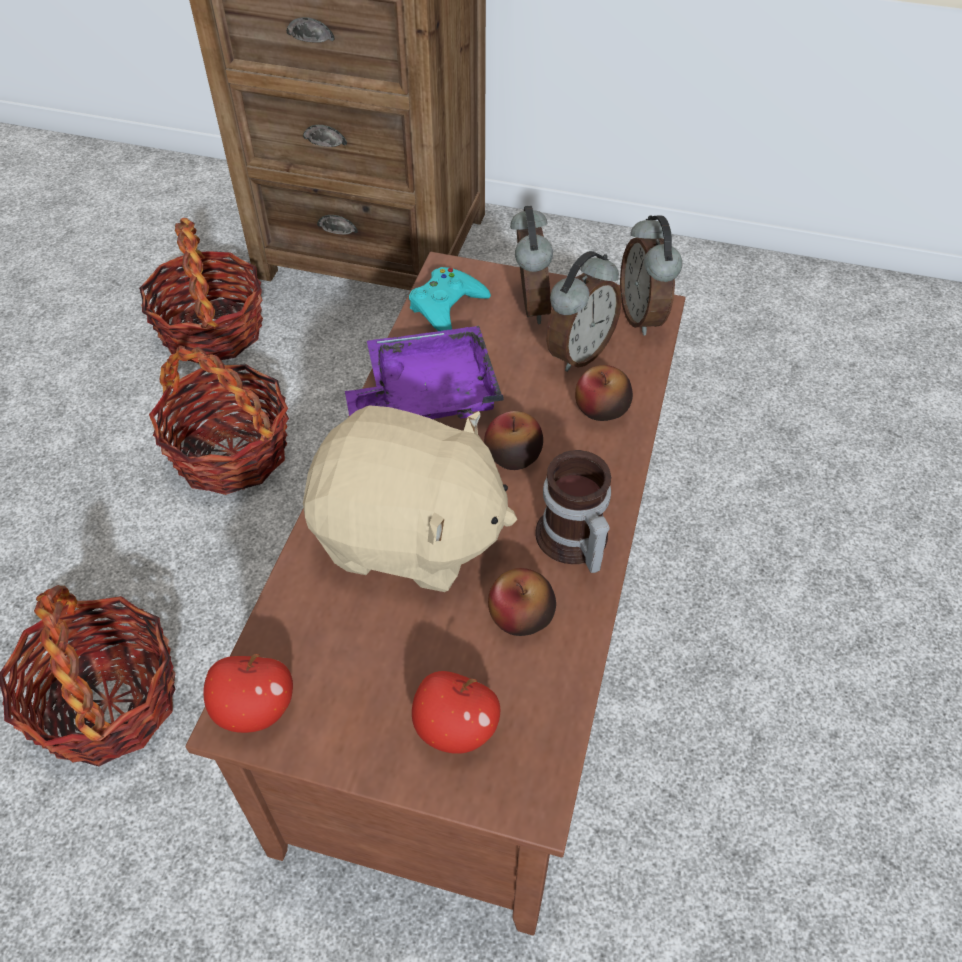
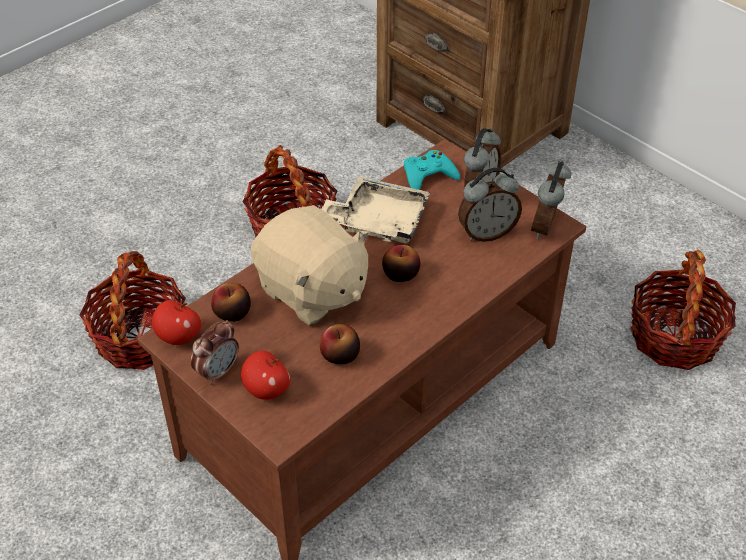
camera: 30 degrees right, 5 degrees down
basket [139,218,263,364] -> basket moved to [630,250,736,370]
purple tray [345,326,504,419] -> beige tray [322,176,430,244]
mug [535,450,611,573] -> none
apple [575,365,633,421] -> apple moved to [211,283,251,322]
none -> alarm clock [191,320,239,385]

